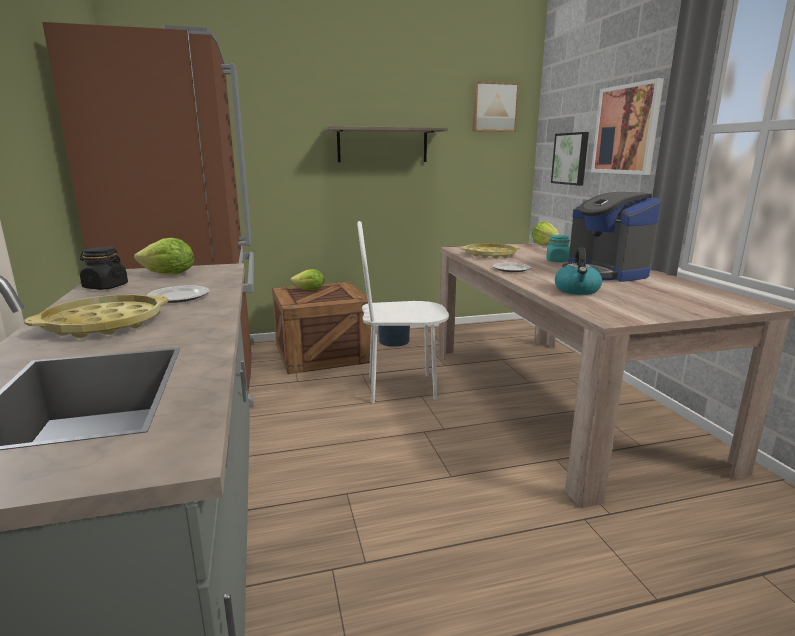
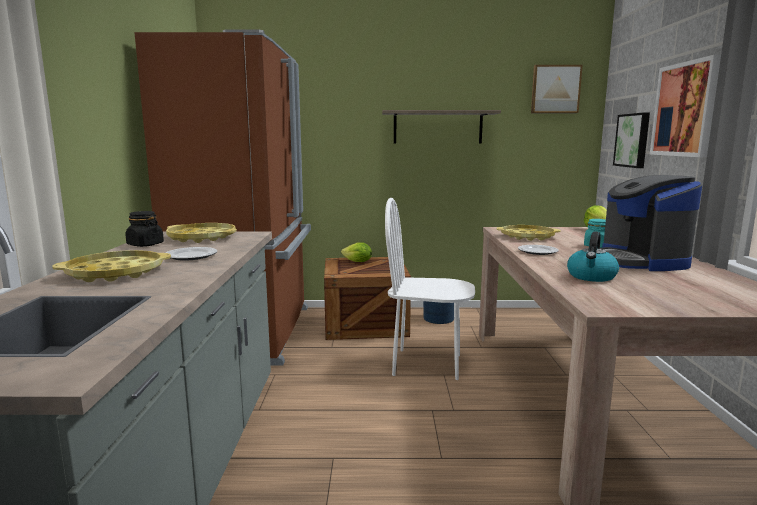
camera: 15 degrees right, 5 degrees down
lettuce [134,238,194,274] -> yellow tray [166,223,237,243]

